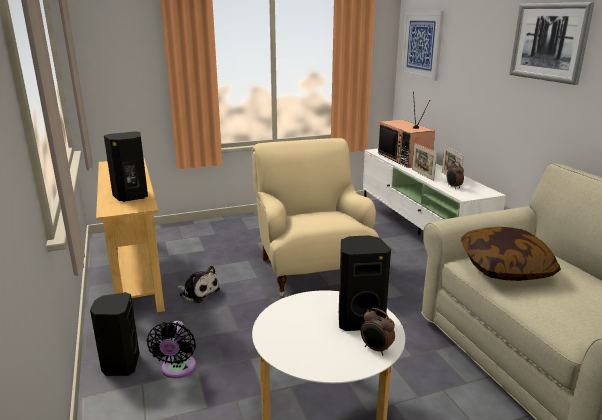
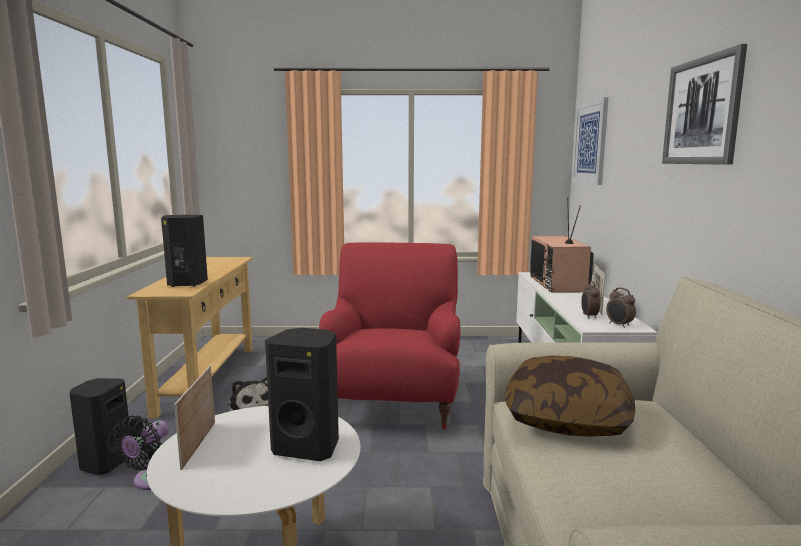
camera: 20 degrees right, 10 degrees down
beige armchair [252,138,379,296] -> red armchair [319,242,460,430]
alarm clock [361,308,395,355] -> alarm clock moved to [606,288,636,328]
picture frame [412,143,437,181] -> picture frame moved to [174,366,215,470]

